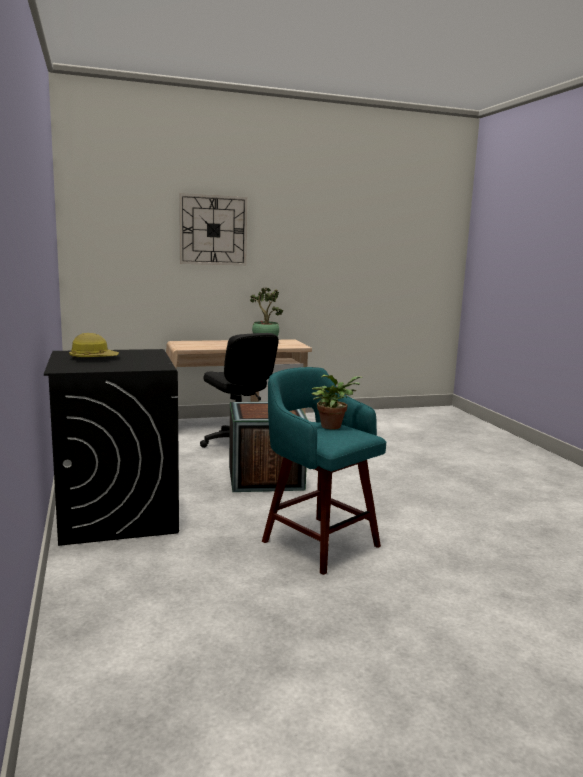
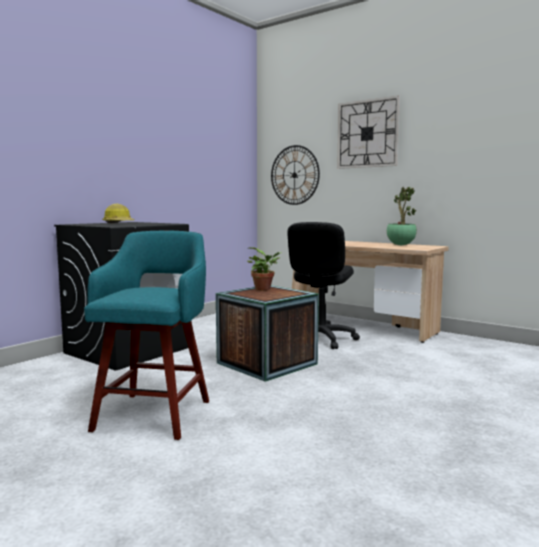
camera: 55 degrees right, 5 degrees down
potted plant [311,375,363,430] -> potted plant moved to [247,247,282,291]
none -> wall clock [271,145,320,205]

